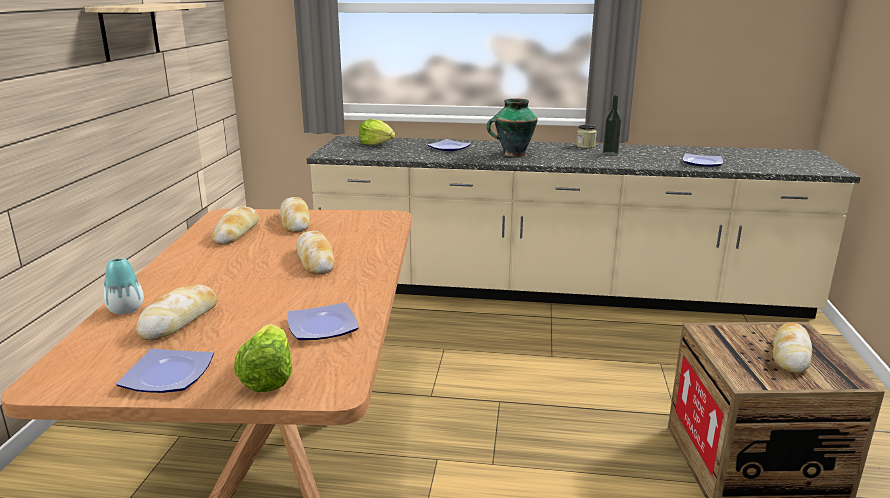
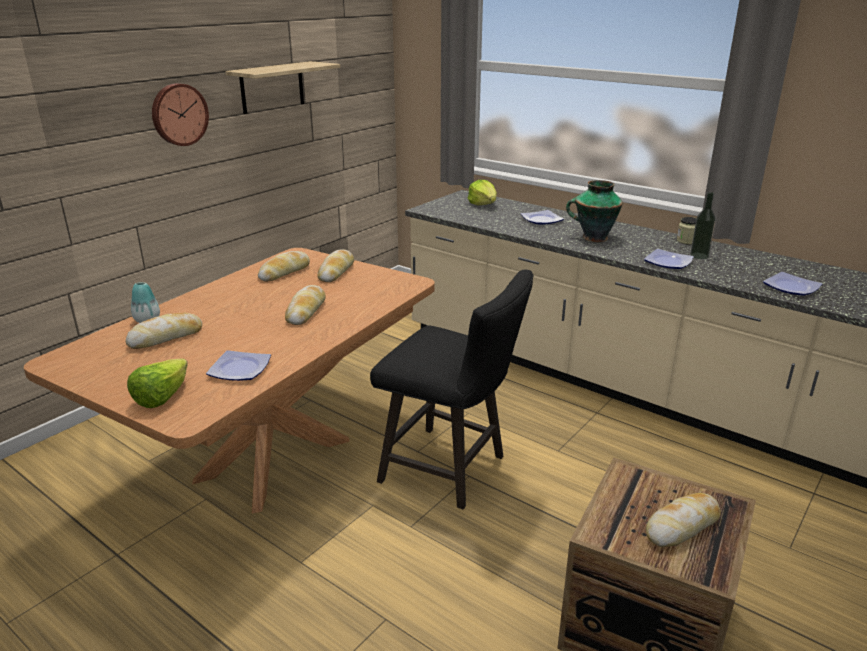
camera: 30 degrees right, 5 degrees up
plate [116,348,214,393] -> plate moved to [644,249,694,269]
none -> wall clock [152,83,209,146]
none -> black stool [370,270,534,509]

